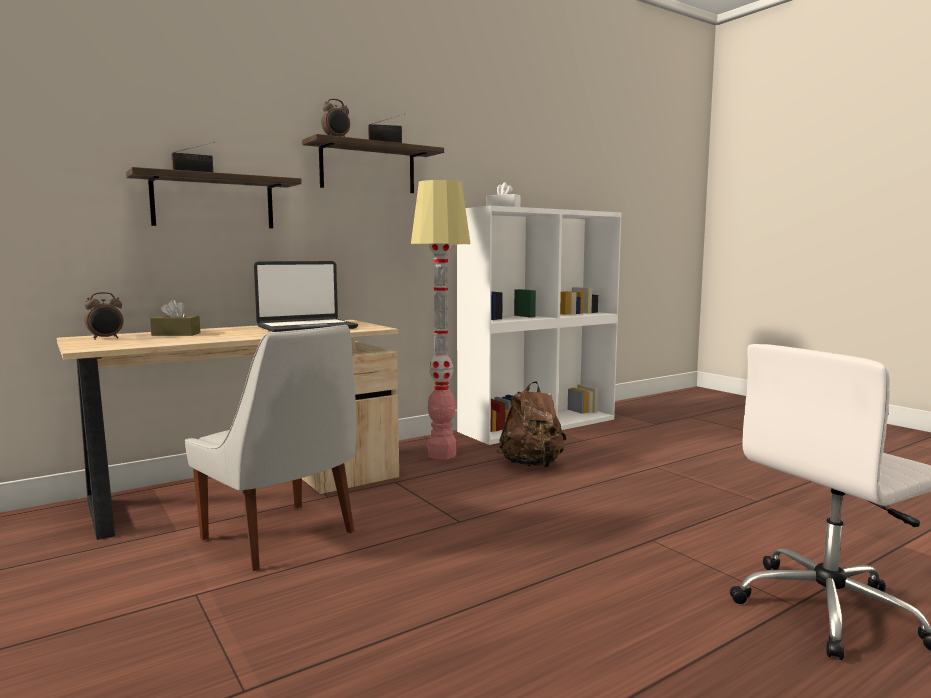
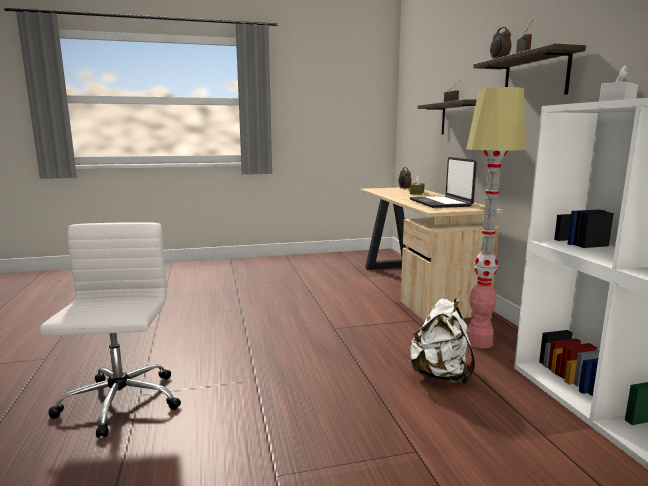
camera: 110 degrees right, 5 degrees up
white chair [185,325,356,571] -> none
brown backpack [497,381,567,468] -> white backpack [408,298,475,384]

